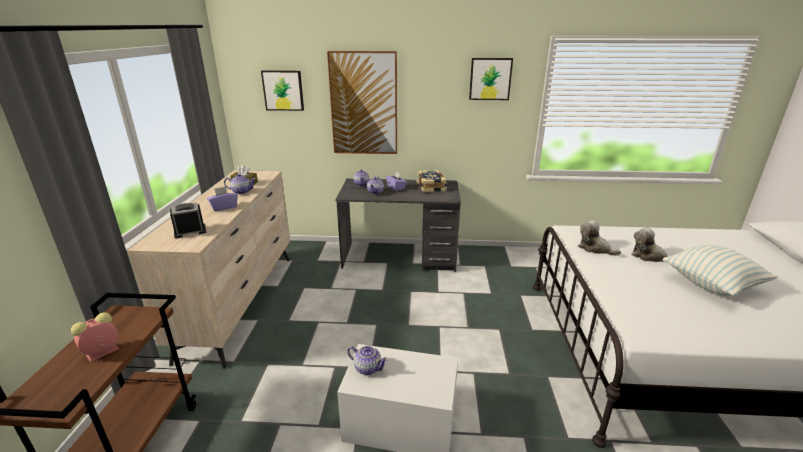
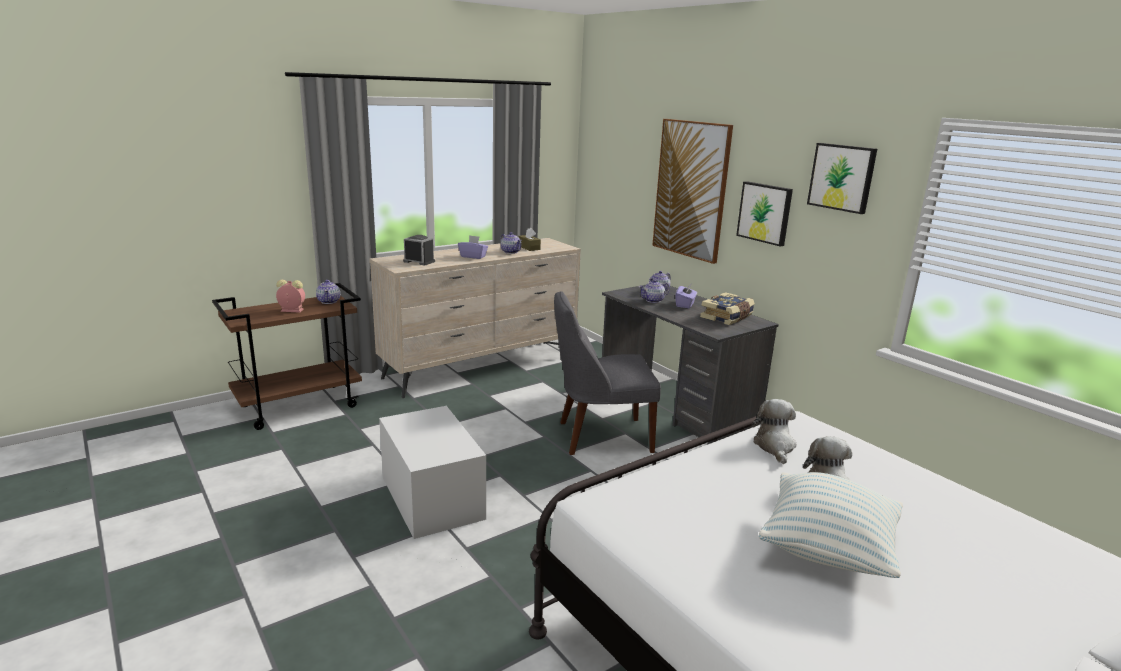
camera: 50 degrees right, 5 degrees down
picture [261,70,304,111] -> picture moved to [736,181,793,247]
teapot [347,346,388,375] -> teapot moved to [316,280,340,304]
none -> grey chair [554,291,661,455]

